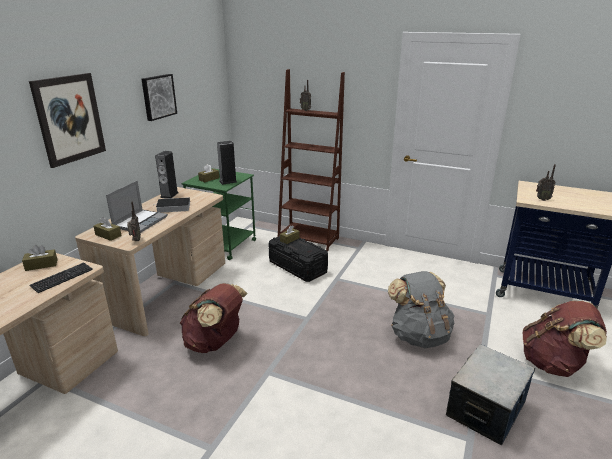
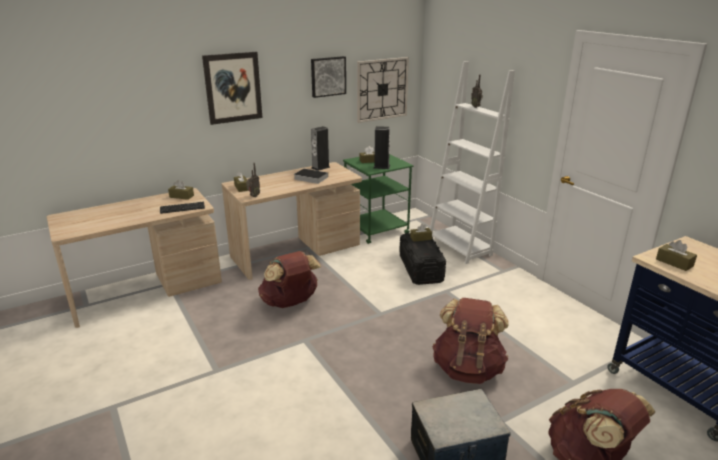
camera: 35 degrees right, 0 degrees up
laptop [106,181,168,233] -> none
brown bookcase [278,69,345,251] -> white bookcase [430,61,515,264]
grey backpack [388,271,454,348] -> brown backpack [432,298,509,384]
radio [536,164,556,201] -> brown tissue box [656,240,697,271]
none -> wall clock [357,57,409,123]

